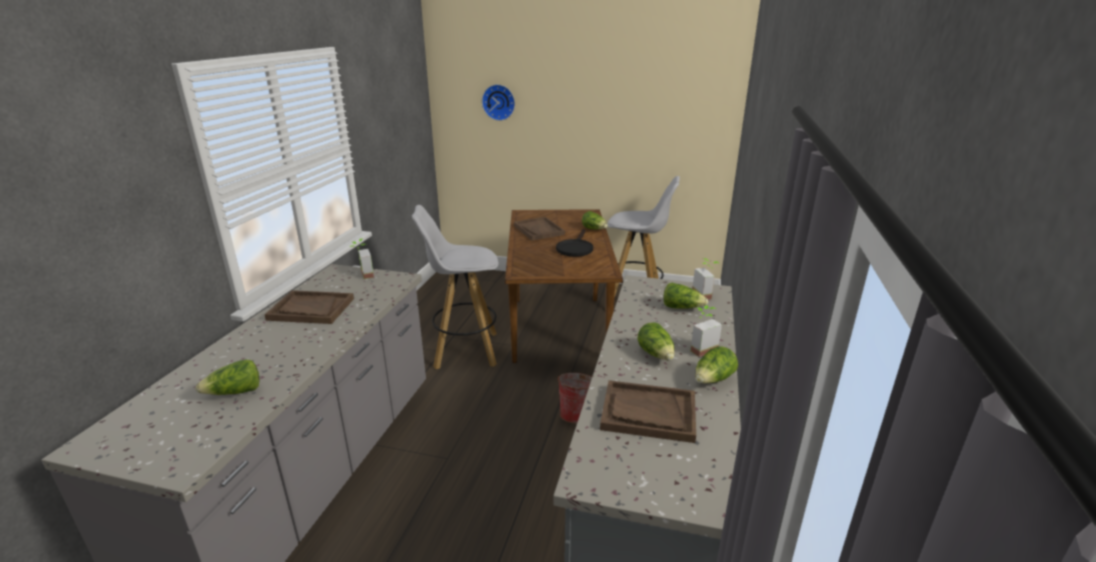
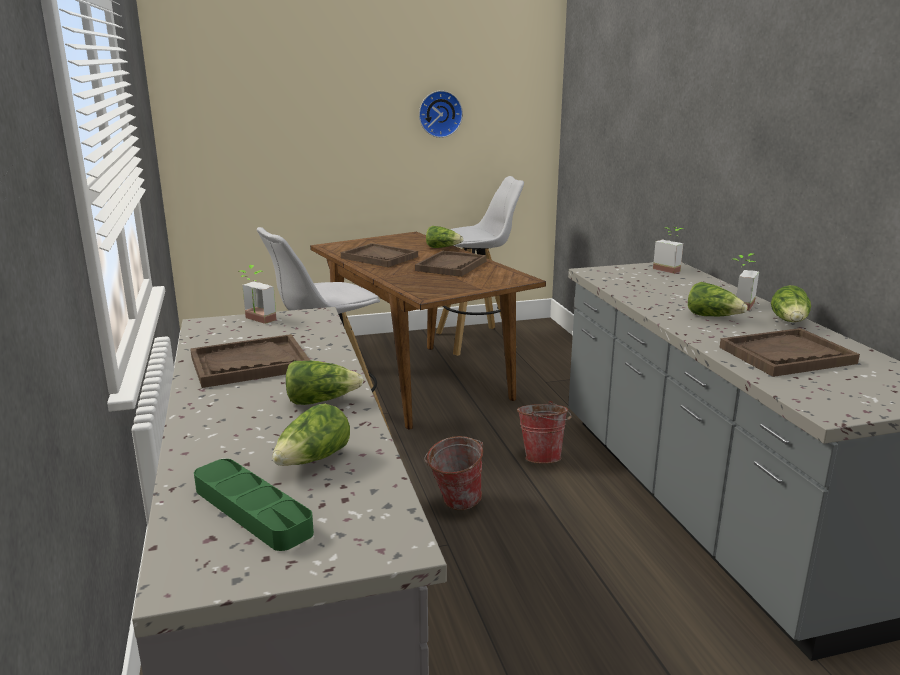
camera: 30 degrees left, 5 degrees down
wall clock [482,84,515,121] -> wall clock moved to [419,90,463,138]
black frying pan [556,229,593,257] -> brown tray [415,250,487,277]
lettuce [663,283,708,309] -> lettuce moved to [286,361,364,405]
none -> green tray [194,459,314,551]
none -> bucket [424,436,483,510]

